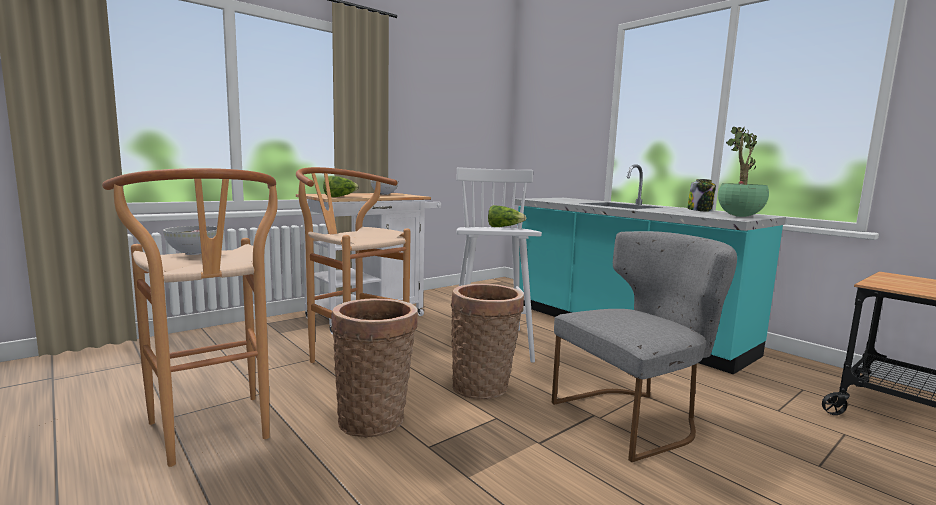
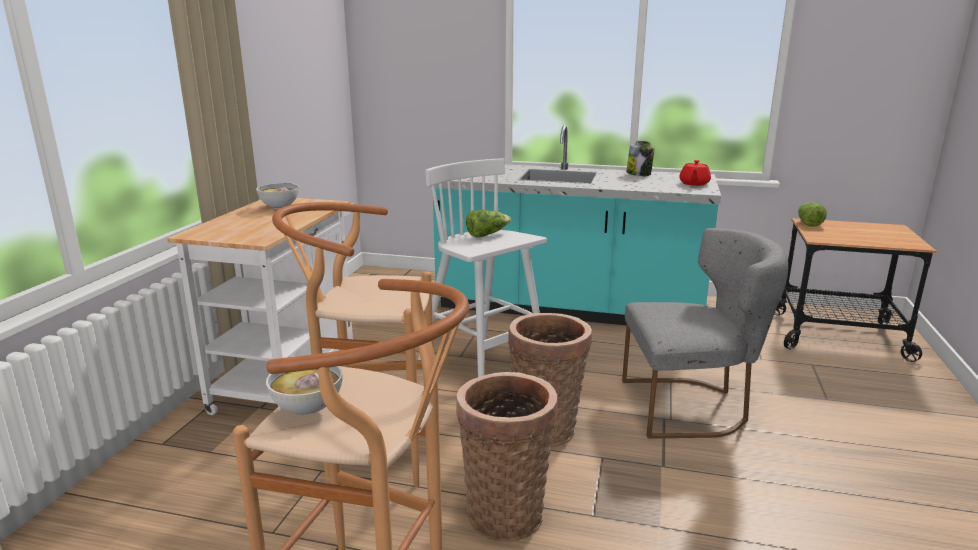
camera: 35 degrees left, 10 degrees up
lettuce [323,176,359,197] -> lettuce moved to [798,202,827,227]
grey chair [552,231,737,462] -> grey chair turned 60 degrees clockwise [622,228,788,439]
potted plant [718,127,769,217] -> red teapot [679,160,711,186]

